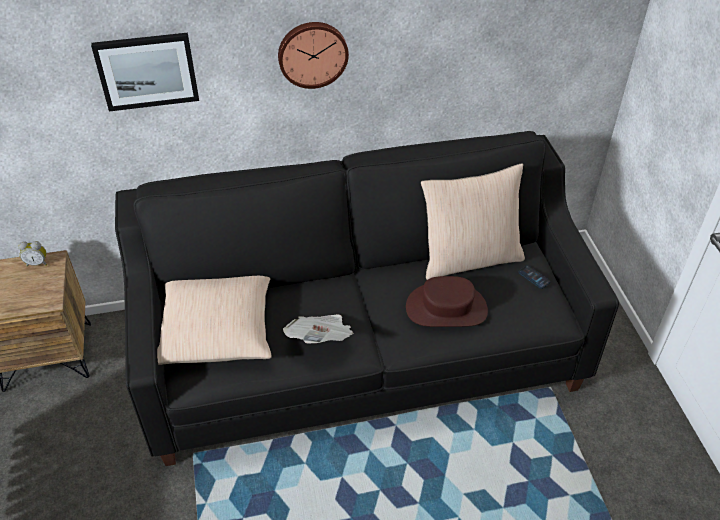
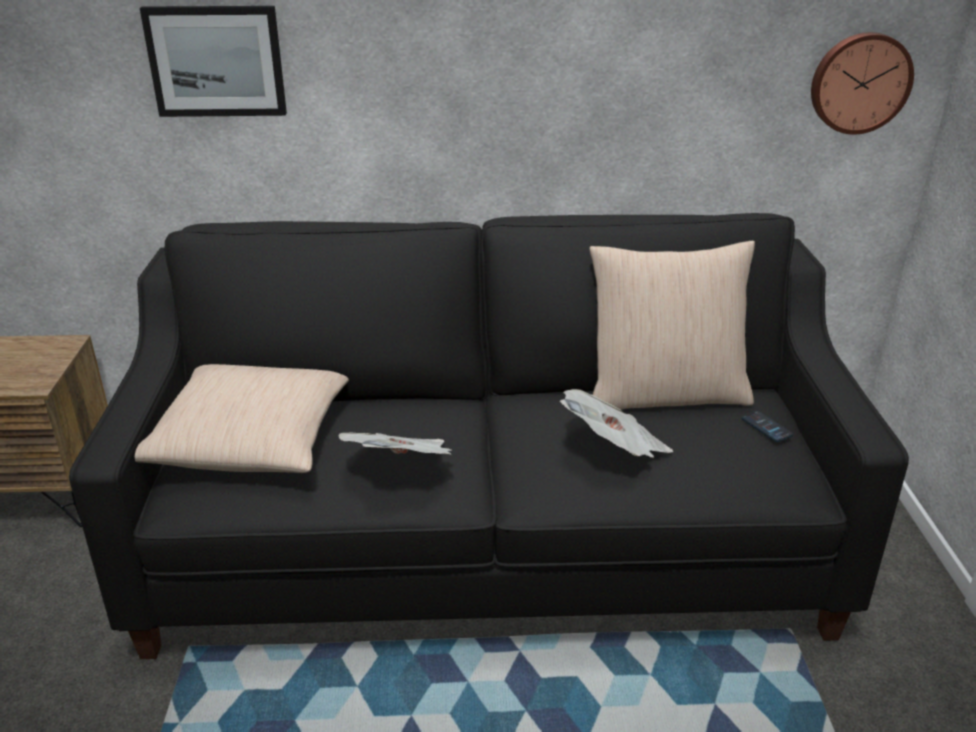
camera: 10 degrees right, 15 degrees down
alarm clock [18,241,47,266] -> none
wall clock [278,22,349,89] -> wall clock moved to [811,32,914,135]
brown hat [406,276,488,327] -> newspaper [560,389,673,457]

